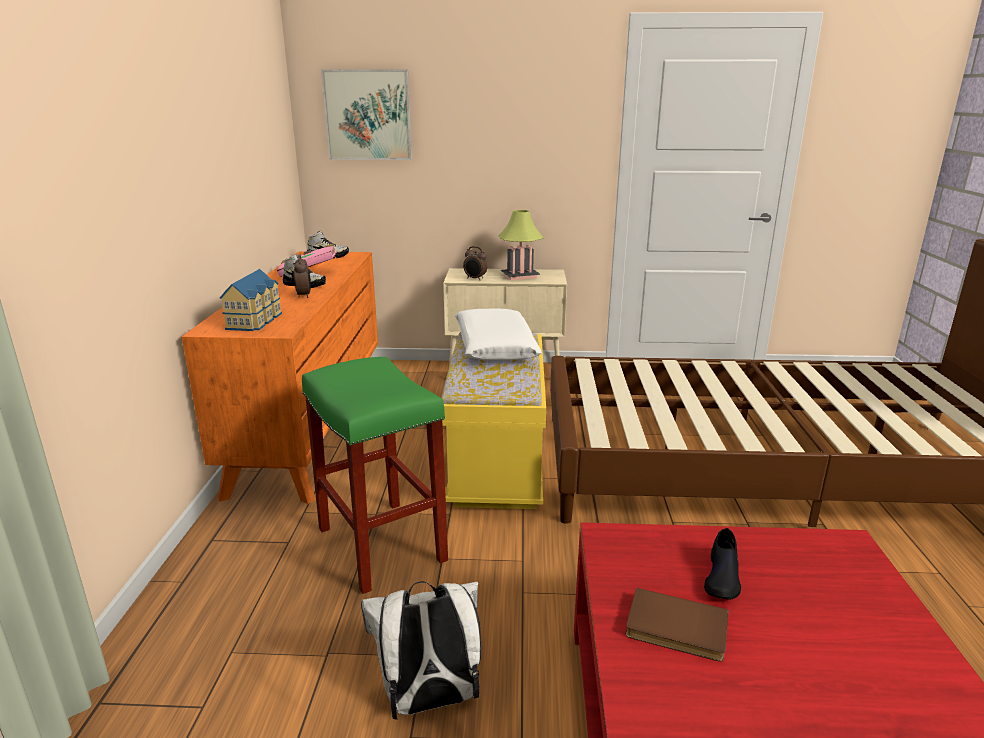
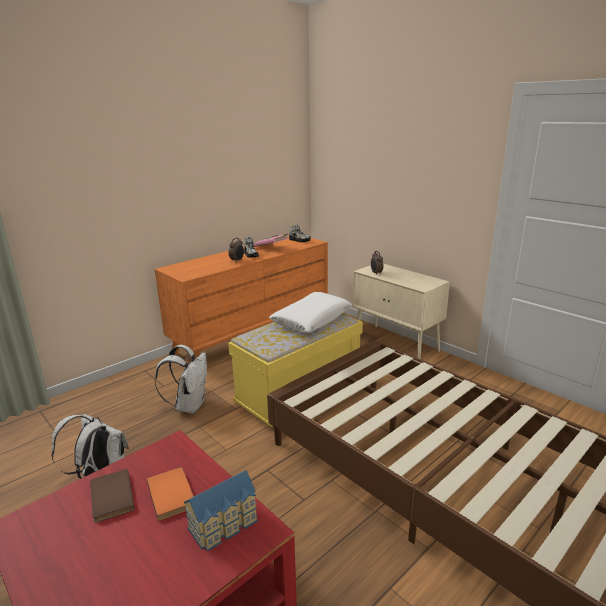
camera: 45 degrees right, 0 degrees up
toy house [220,269,282,331] -> toy house moved to [184,470,258,551]
green stool [302,357,448,594] -> white backpack [155,345,207,414]
picture [321,69,412,160] -> none
table lamp [498,210,544,280] -> none
black shoe [704,528,741,600] -> orange book [147,467,194,521]

